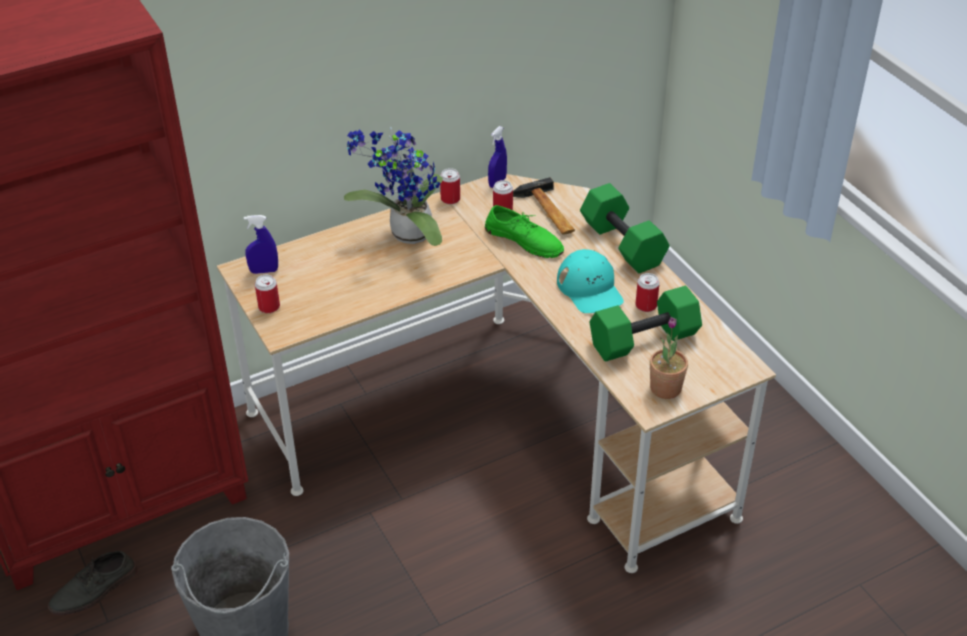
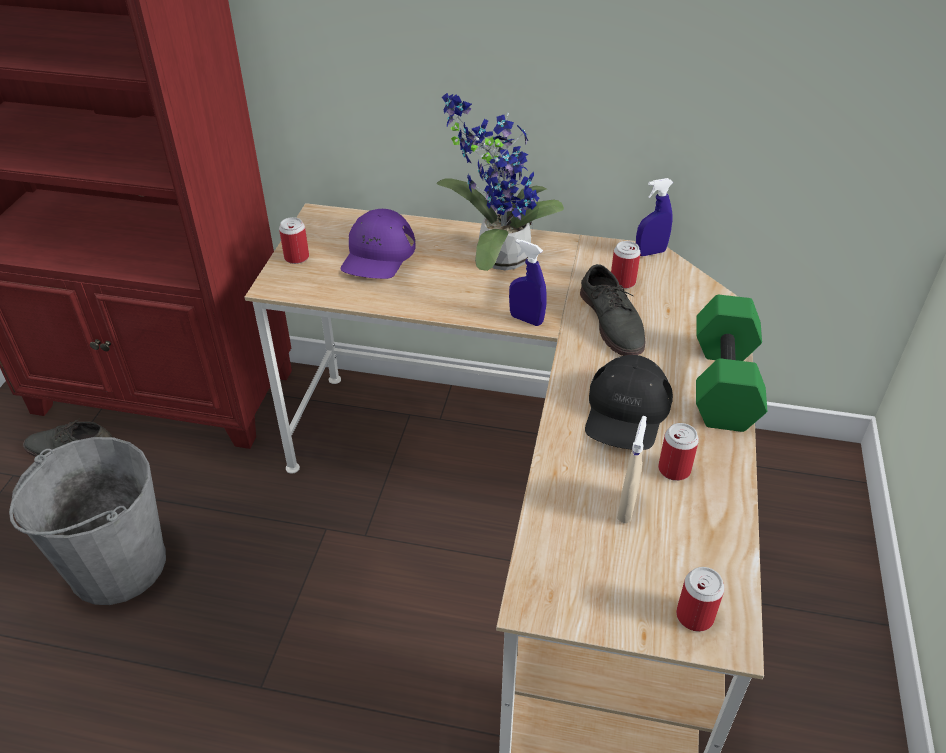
camera: 40 degrees right, 0 degrees up
blue spray bottle [244,215,278,274] -> blue spray bottle moved to [509,239,547,326]
can [440,168,460,204] -> can moved to [676,567,725,632]
green shoe [485,205,564,258] -> grey shoe [580,264,646,356]
hammer [513,177,575,235] -> none
turquoise cap [557,249,624,313] -> black cap [585,355,673,450]
green dumbbell [590,286,702,362] -> beige spray bottle [617,416,647,523]
potted plant [650,317,688,399] -> none
none -> purple cap [341,209,416,279]

